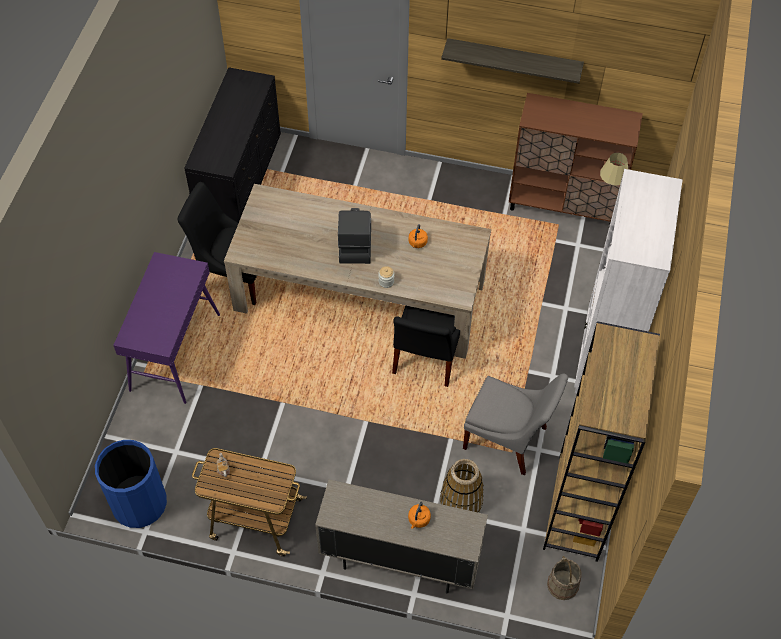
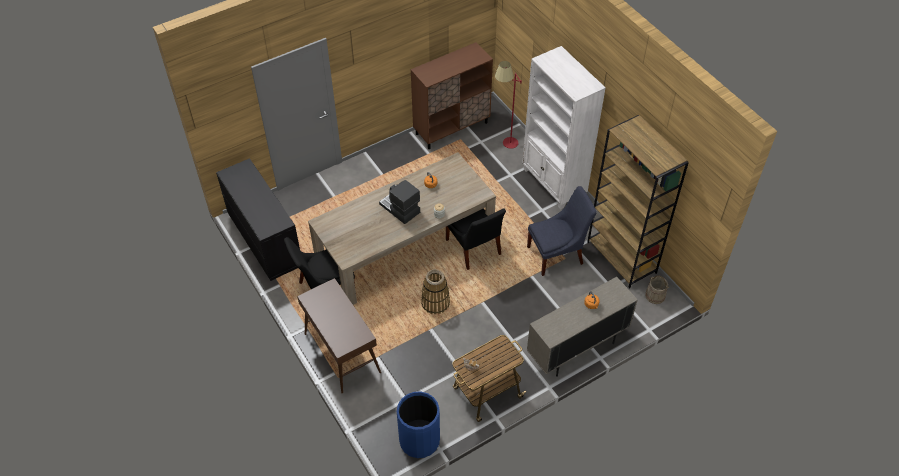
camera: 45 degrees left, 5 degrees down
purple console table [113,252,220,404] -> brown console table [297,278,381,394]
basket [440,459,484,512] -> basket moved to [421,269,450,314]
shelf [441,38,584,84] -> none
grey chair [463,373,568,475] -> blue chair [527,186,597,276]

